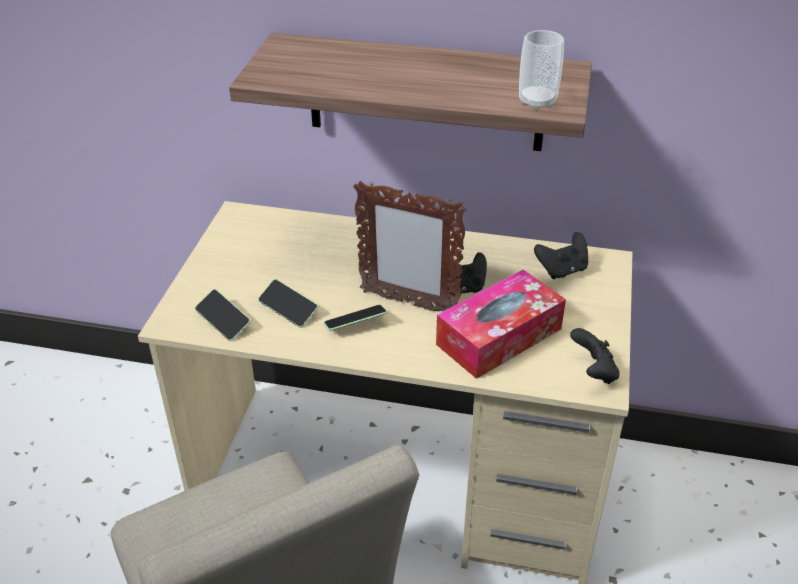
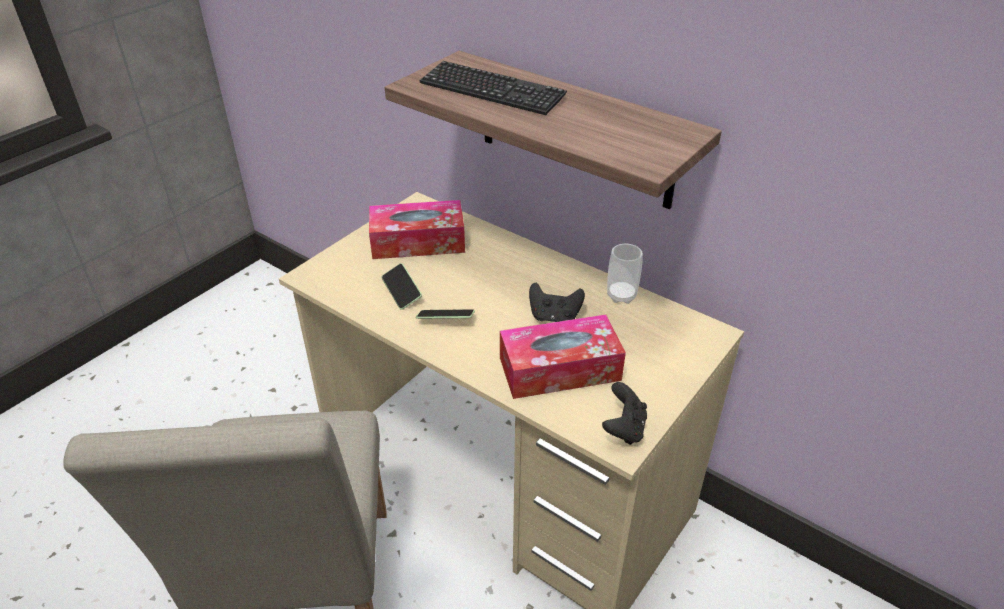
camera: 25 degrees right, 0 degrees up
phone [195,289,251,341] -> none
picture frame [353,181,467,311] -> none
cup [519,30,564,110] -> cup moved to [607,244,643,304]
black game controller [534,232,588,279] -> none
none -> tissue box [369,200,465,259]
none -> keyboard [420,61,567,115]

